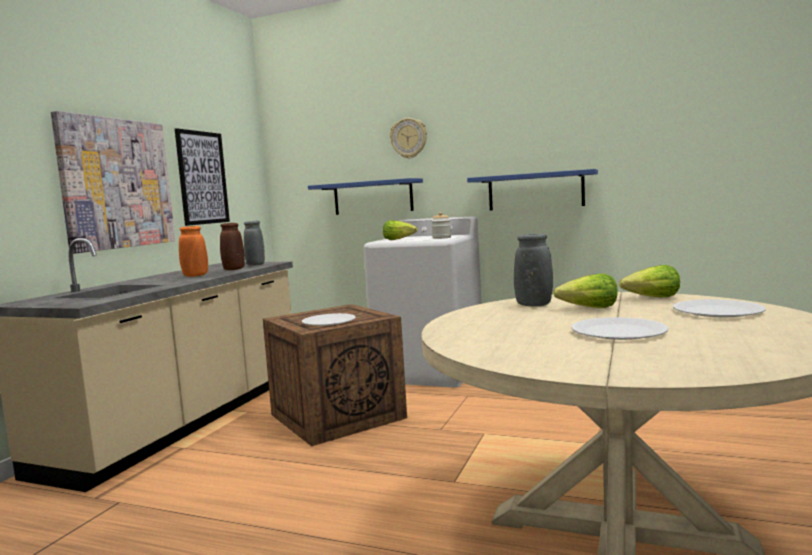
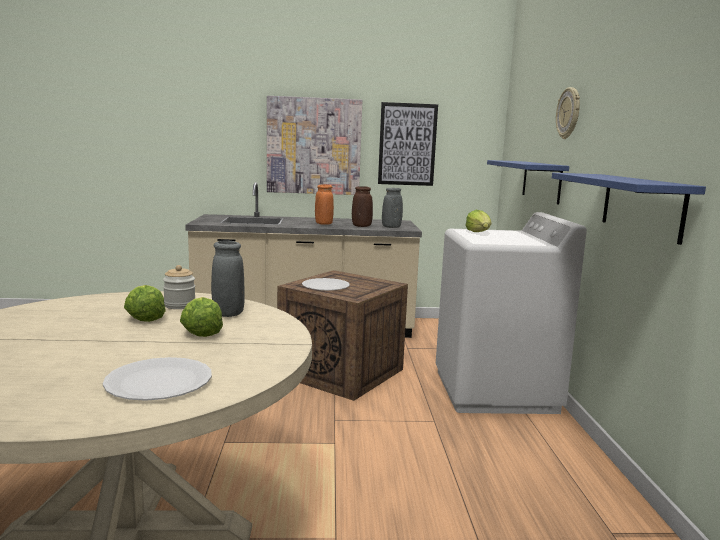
camera: 65 degrees right, 5 degrees up
jar [431,212,451,239] -> jar moved to [163,265,195,309]
white plate [571,317,668,340] -> none
lettuce [619,265,680,297] -> lettuce moved to [124,285,166,322]

